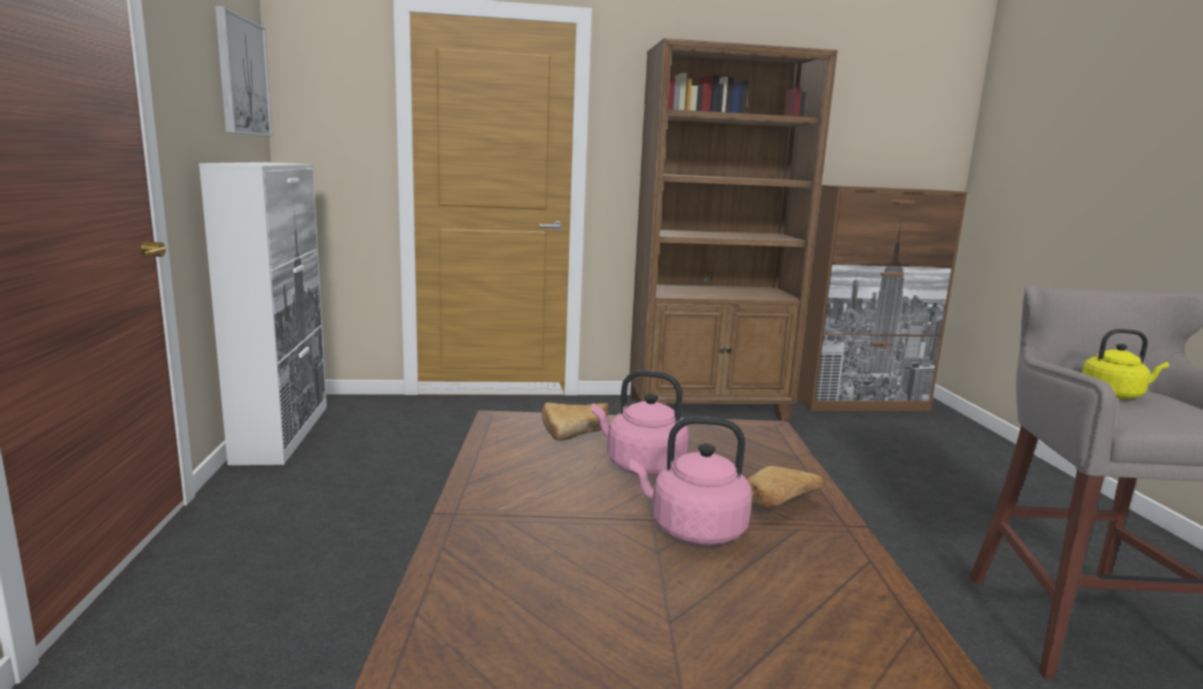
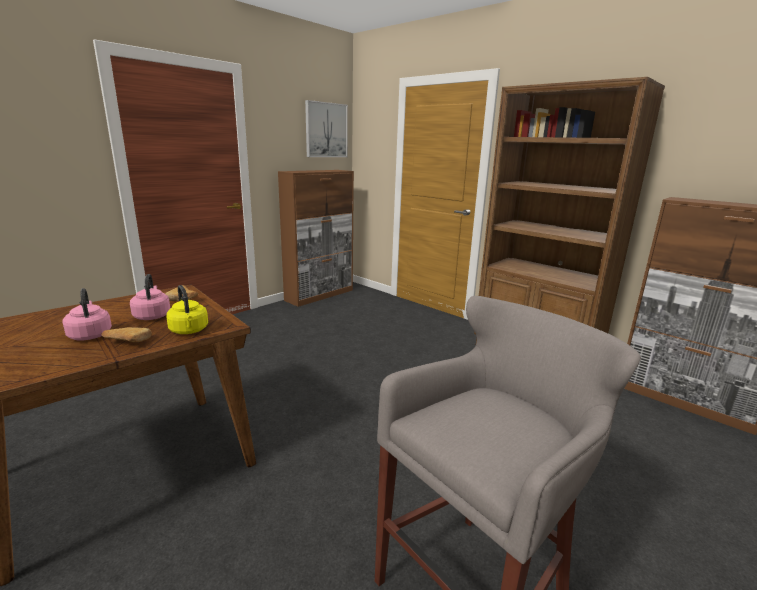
camera: 50 degrees right, 5 degrees up
white cabinet [199,162,327,465] -> brown cabinet [278,170,354,307]
yellow kettle [1082,329,1169,399] -> yellow kettle moved to [166,285,208,334]

